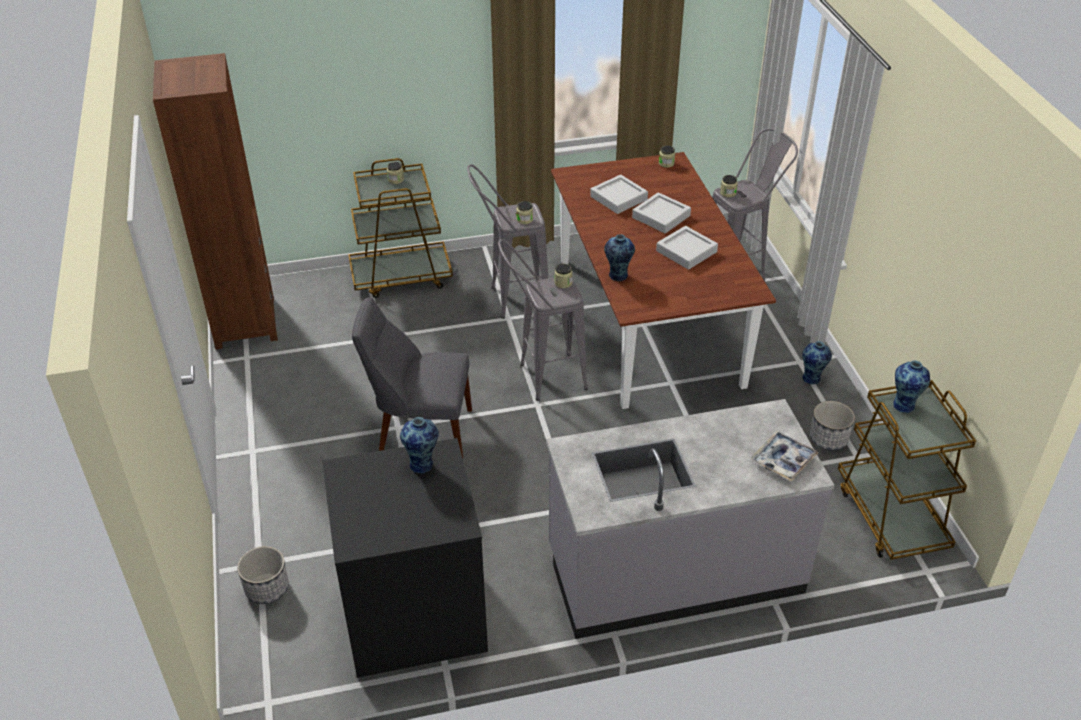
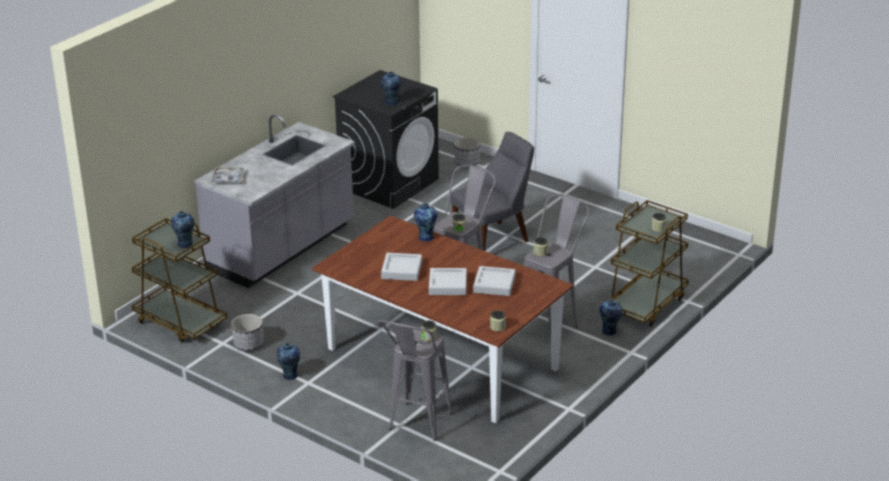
camera: 140 degrees right, 10 degrees down
brown bookcase [153,53,278,349] -> none
none -> vase [600,299,623,336]

